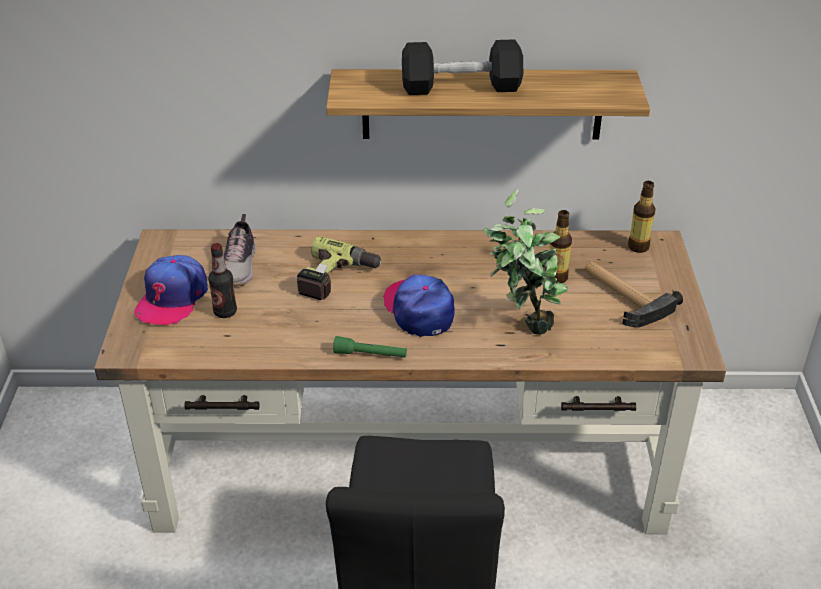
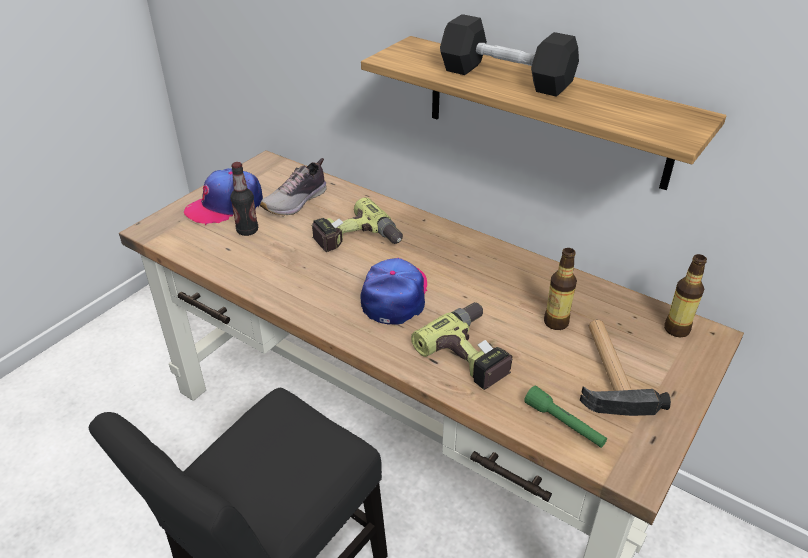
camera: 35 degrees right, 0 degrees up
green flashlight [333,336,407,358] -> green flashlight moved to [524,386,607,448]
potted plant [483,189,568,335] -> power drill [411,302,513,390]

